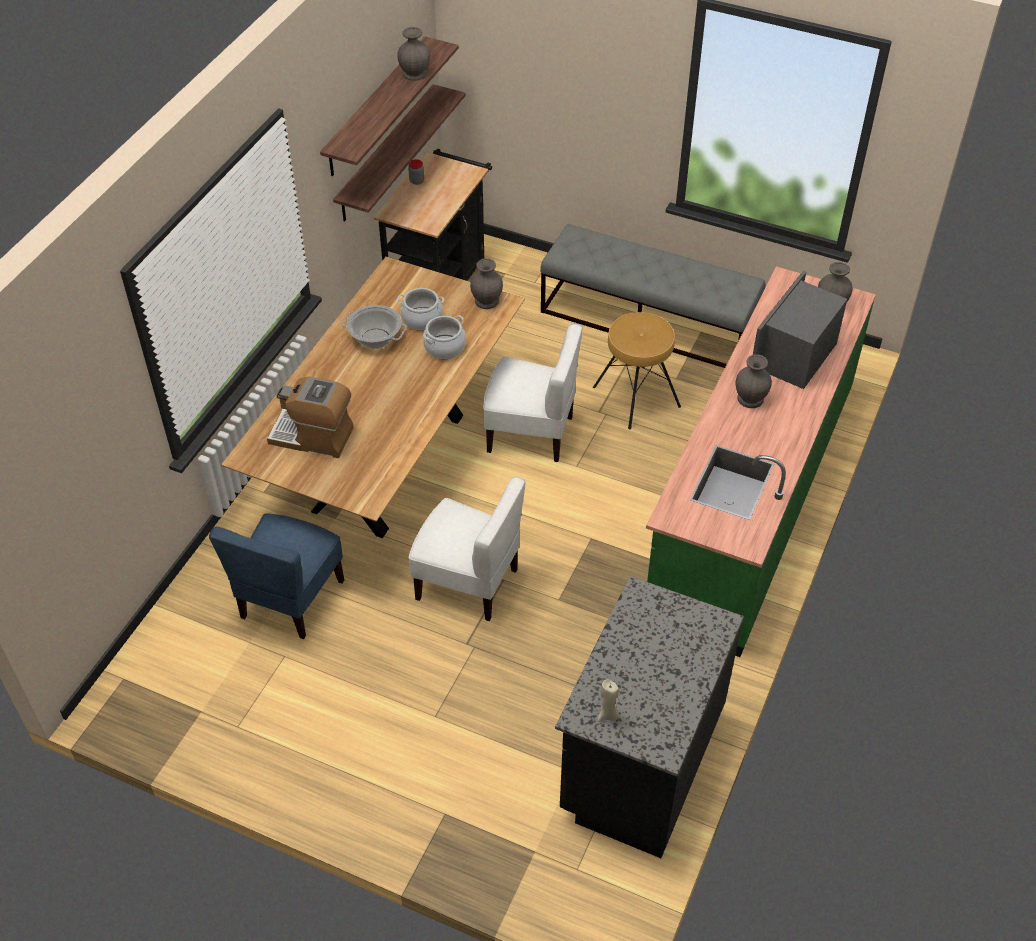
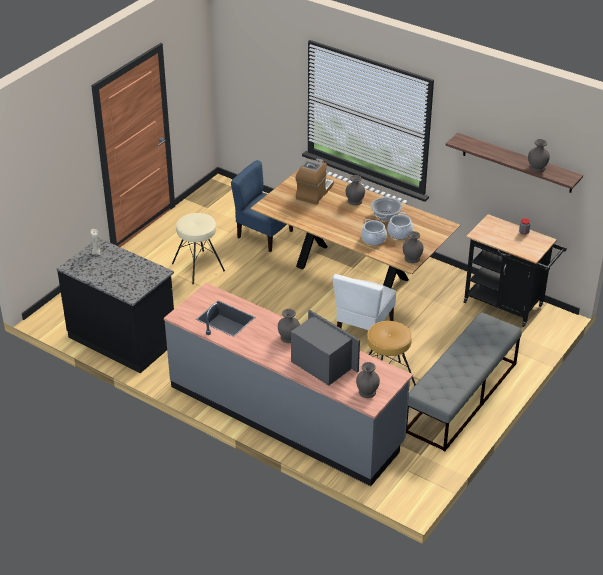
camera: 100 degrees right, 10 degrees down
shelf [333,84,465,222] -> none
white chair [409,476,526,621] -> none
green counter [646,267,876,657] -> grey counter [164,283,413,486]
none -> beige stool [172,213,225,284]
none -> grey vase [346,175,365,205]

